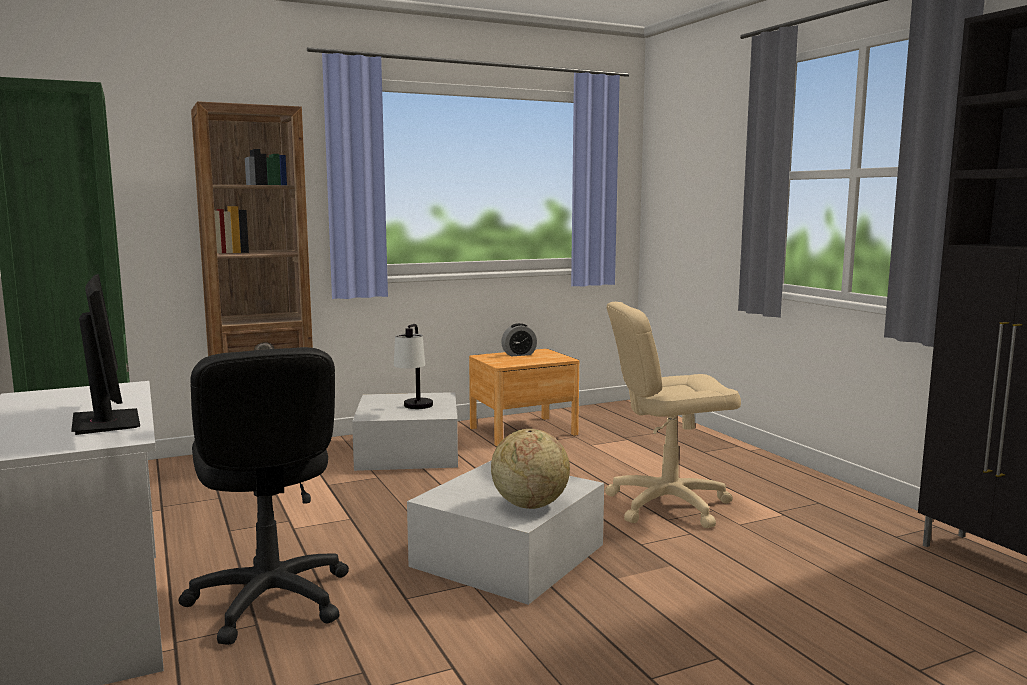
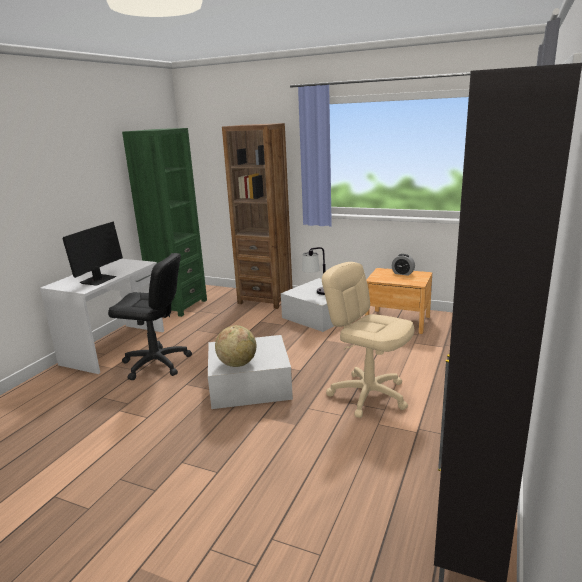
camera: 50 degrees right, 10 degrees up
black office chair [178,347,349,645] -> black office chair turned 105 degrees counterclockwise [108,253,192,380]

